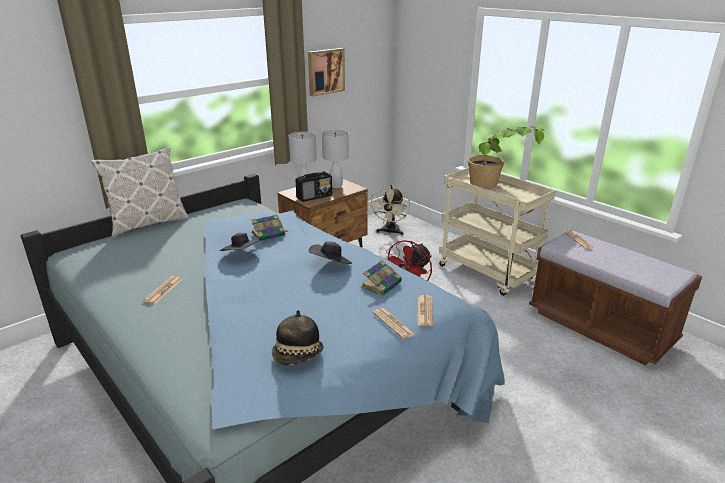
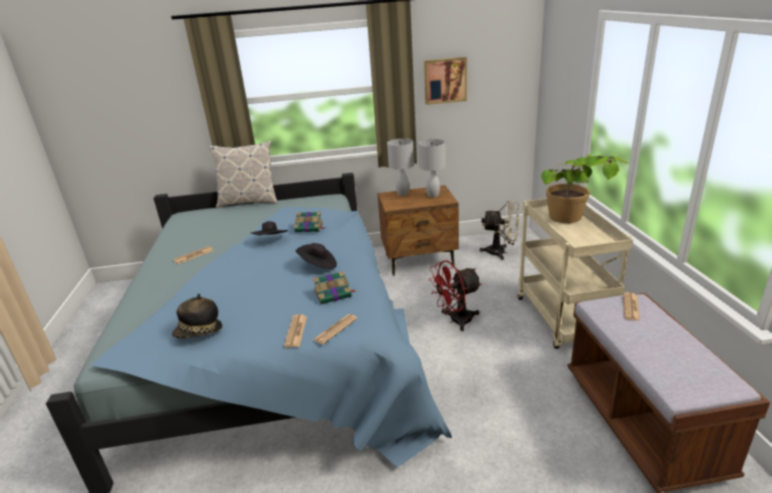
camera: 35 degrees right, 0 degrees up
radio [296,171,332,202] -> none
beige fan [369,185,410,235] -> beige fan turned 120 degrees counterclockwise [480,200,519,260]

